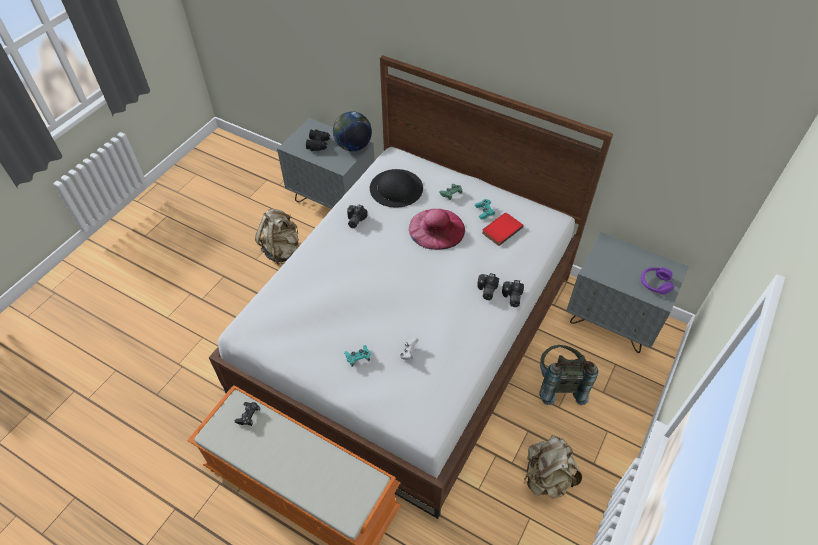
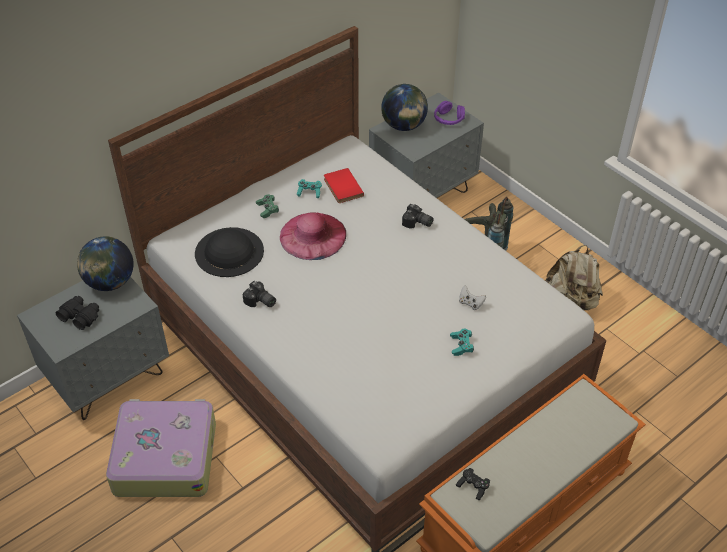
camera: 70 degrees left, 5 degrees down
beige backpack [255,209,299,265] -> suitcase [106,399,216,497]
camera [502,280,524,307] -> none
none -> globe [381,84,428,131]

